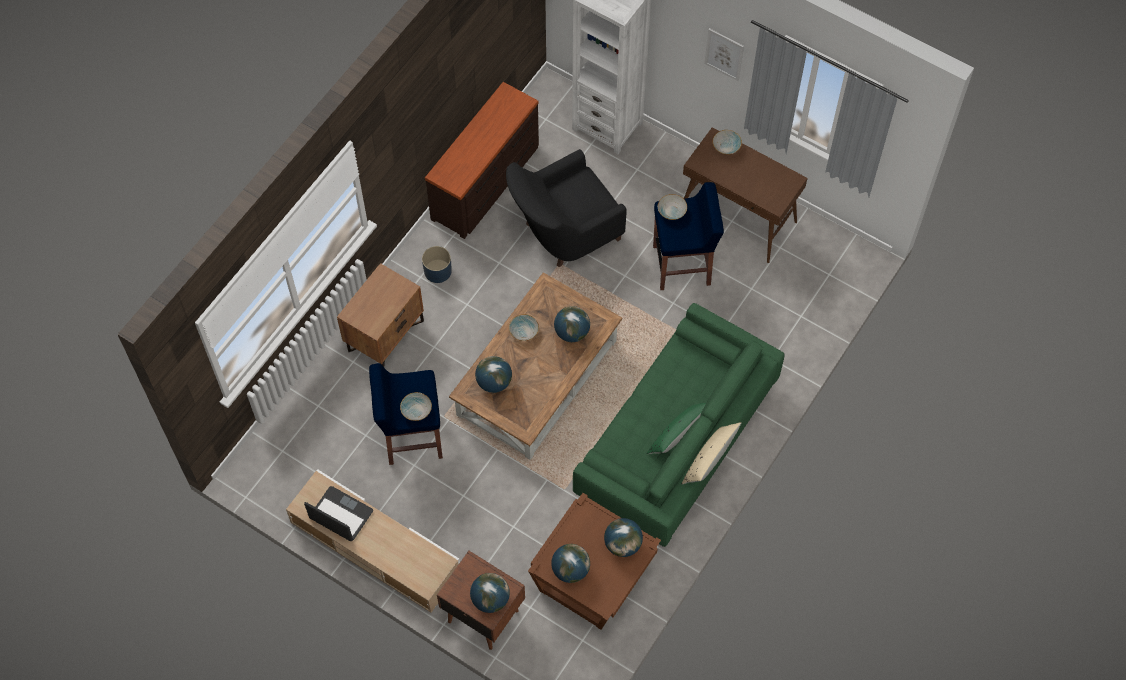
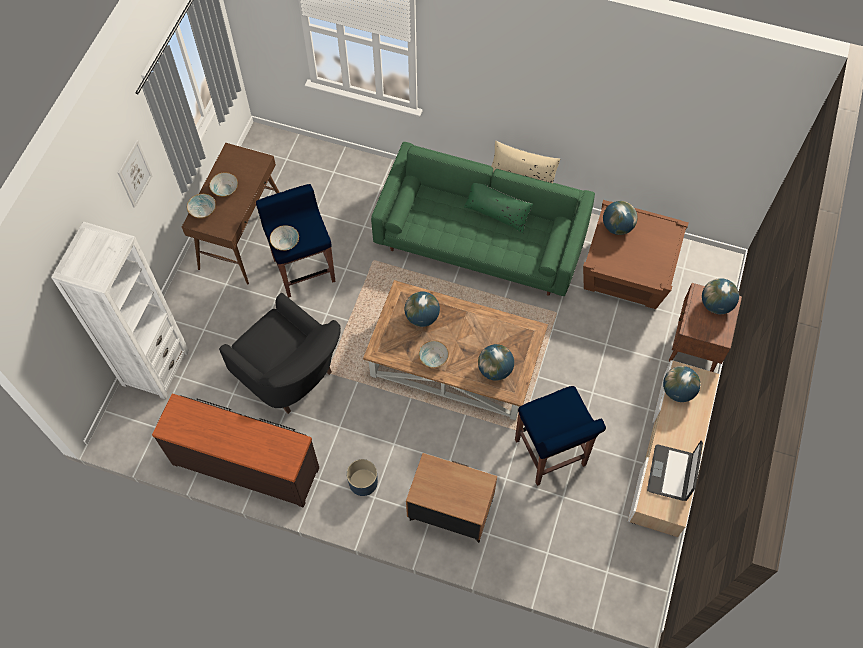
camera: 105 degrees left, 0 degrees up
bowl [400,392,432,421] -> bowl moved to [209,173,238,197]
globe [551,544,590,583] -> globe moved to [663,366,700,402]

